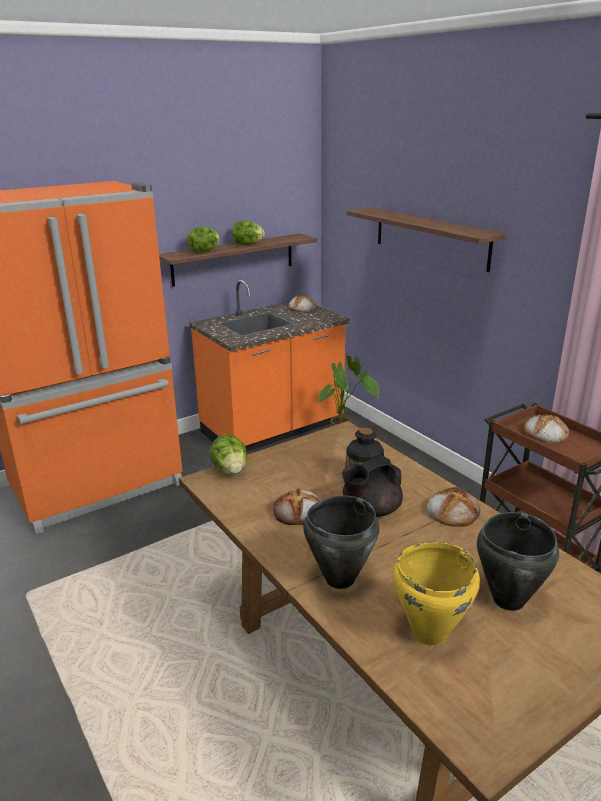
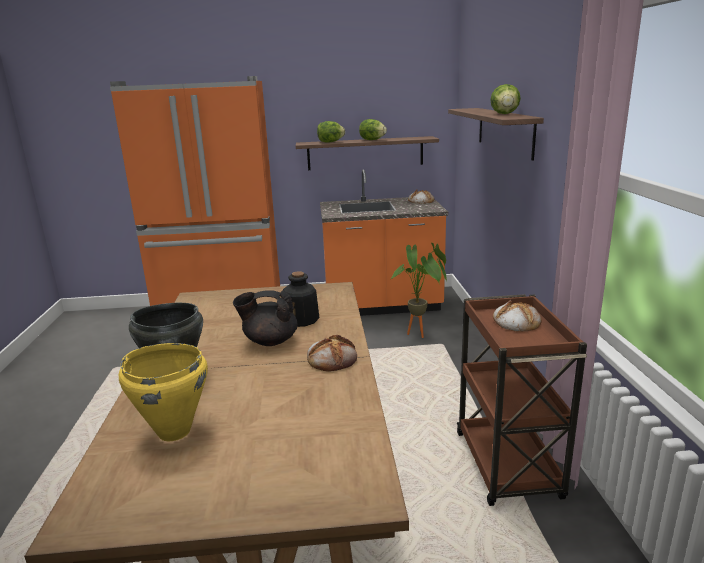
camera: 30 degrees right, 5 degrees down
lettuce [209,434,247,474] -> lettuce moved to [490,84,521,114]
bread [273,488,321,525] -> none
black cooking pot [477,512,559,611] -> none

